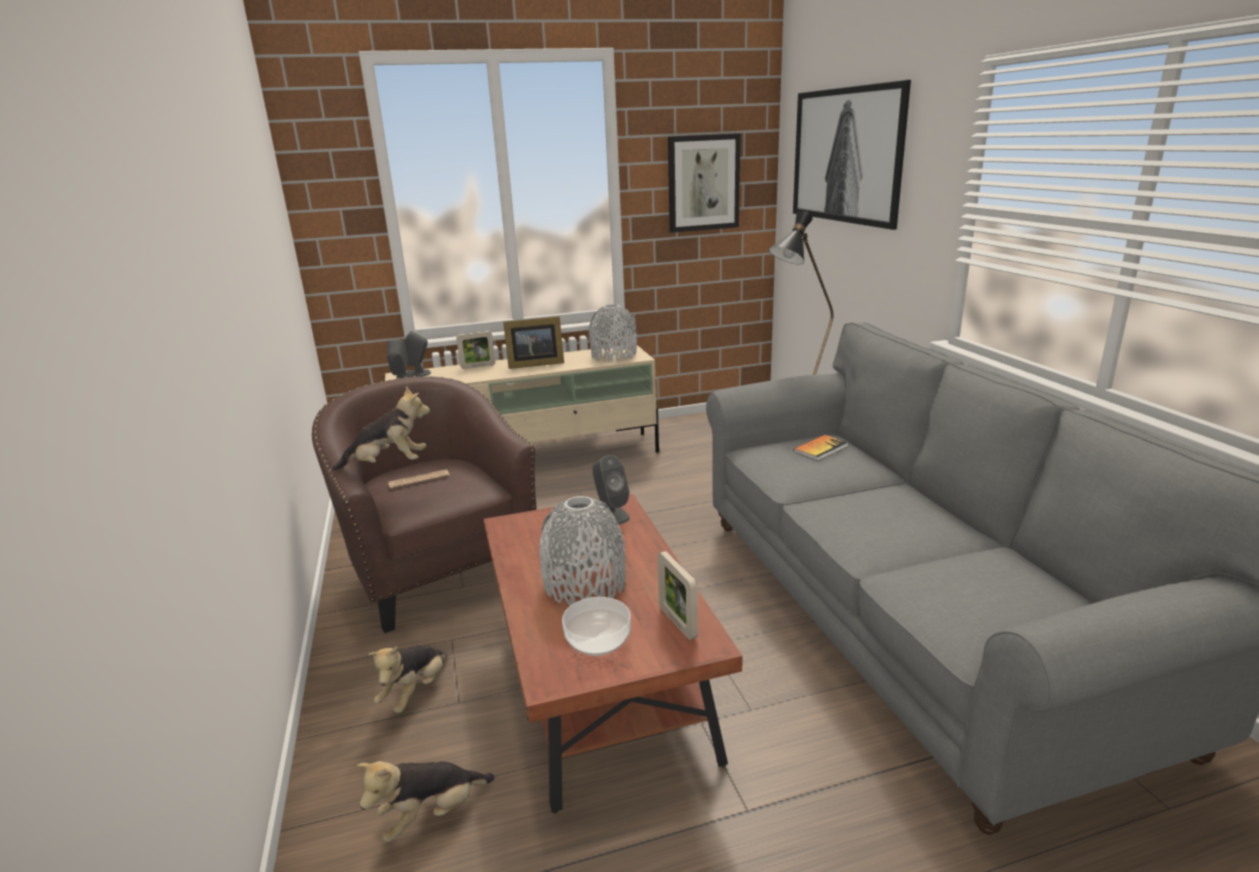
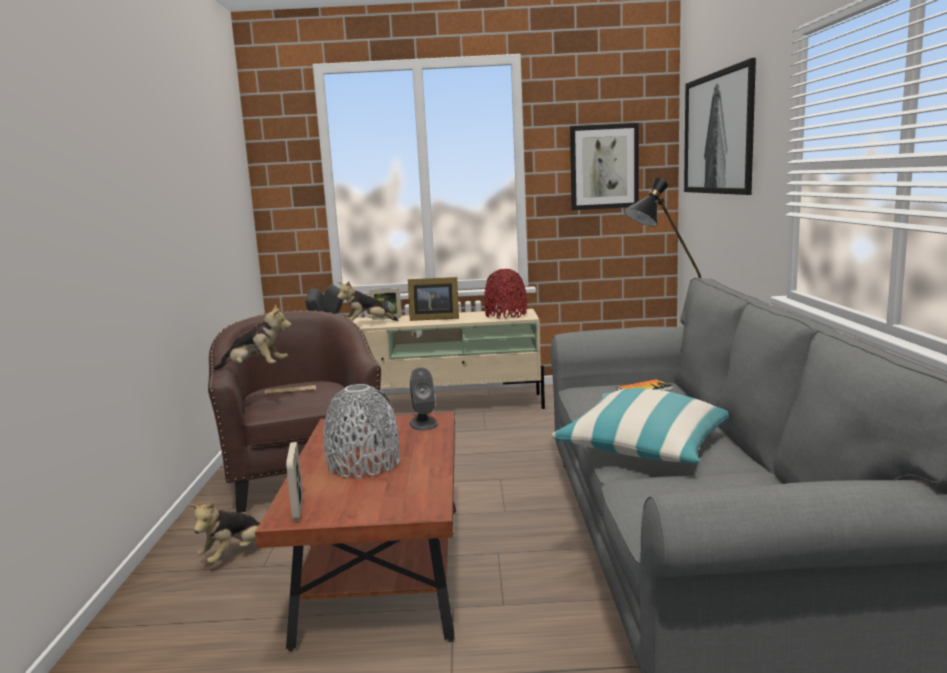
camera: 15 degrees right, 10 degrees down
plush toy [357,761,495,843] -> plush toy moved to [337,281,398,321]
bowl [562,597,631,656] -> none
grey vase [589,304,637,361] -> red vase [485,269,527,319]
picture frame [657,551,698,640] -> picture frame moved to [286,442,303,521]
none -> pillow [552,388,729,464]

